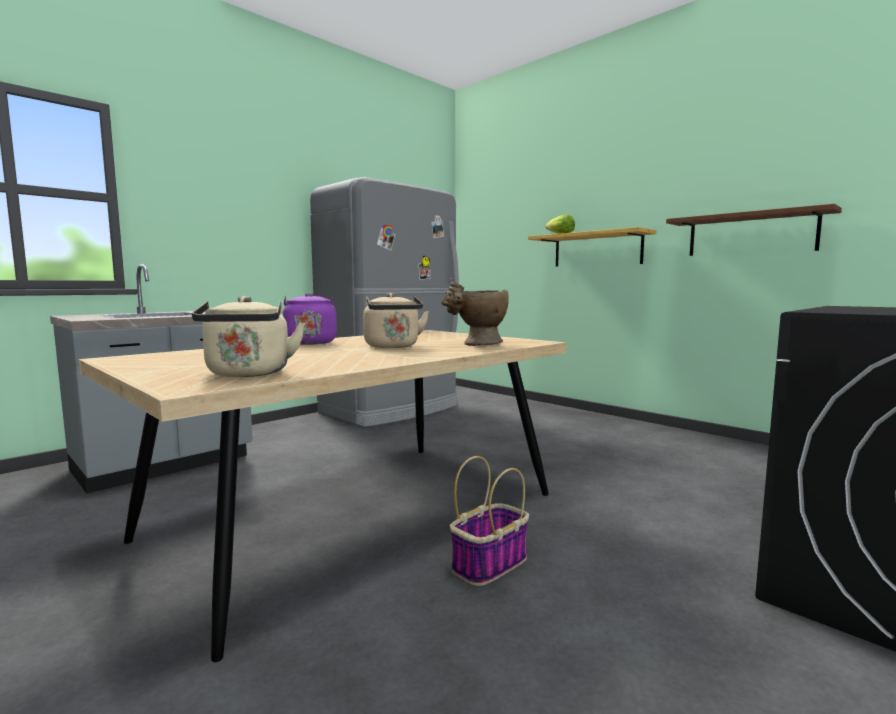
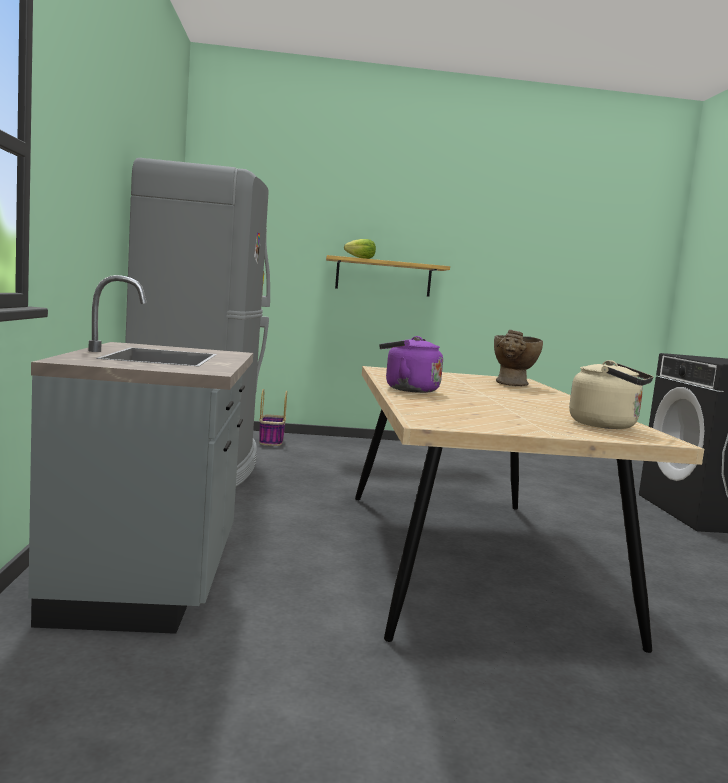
camera: 50 degrees left, 0 degrees up
beige kettle [363,293,429,348] -> none
basket [450,456,529,586] -> basket moved to [259,389,287,446]
brown shelf [666,204,842,256] -> none

